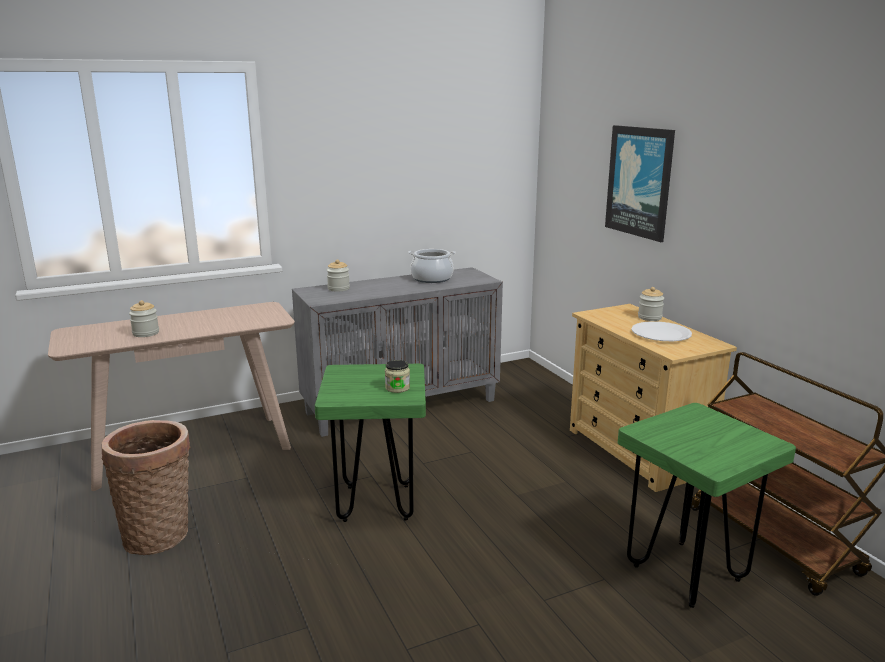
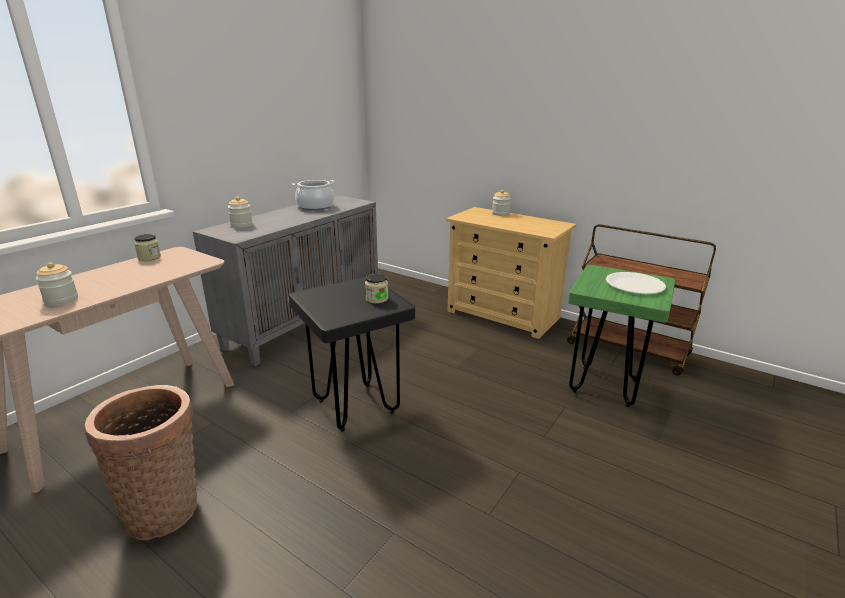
camera: 30 degrees left, 5 degrees up
green stool [315,364,426,522] -> black stool [289,277,415,432]
picture [605,125,675,242] -> none
white plate [631,321,692,341] -> white plate moved to [606,272,666,294]
none -> jar [134,234,161,261]

